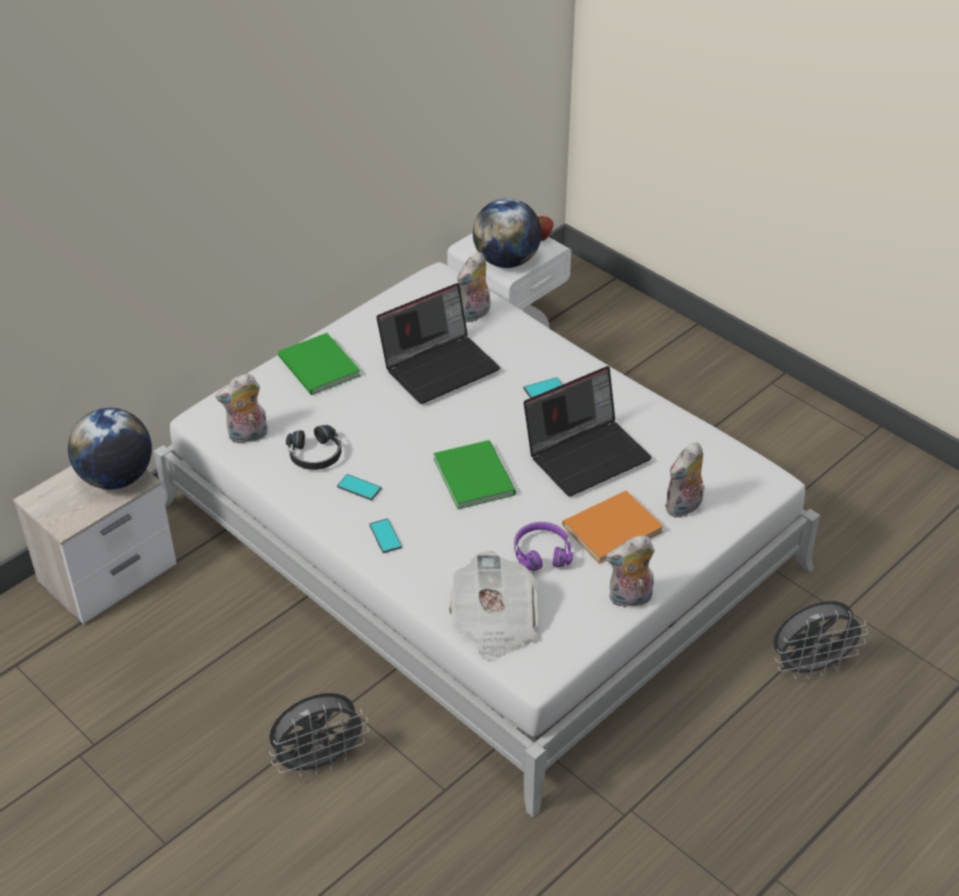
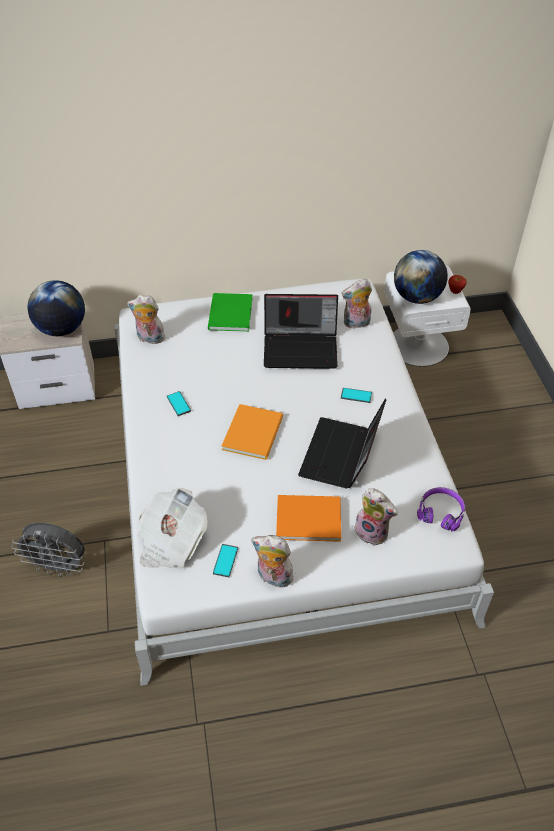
camera: 35 degrees right, 5 degrees up
black headphones [286,425,341,470] -> none
phone [369,518,402,553] -> phone moved to [213,544,238,577]
green book [434,440,516,509] -> orange book [222,404,283,460]
purple headphones [514,522,573,571] -> purple headphones moved to [417,487,465,532]
laptop [524,366,652,497] -> laptop turned 105 degrees clockwise [298,398,386,489]
plush toy [665,442,705,518] -> plush toy turned 135 degrees counterclockwise [354,488,398,546]
grey fan [773,601,869,680] -> none

